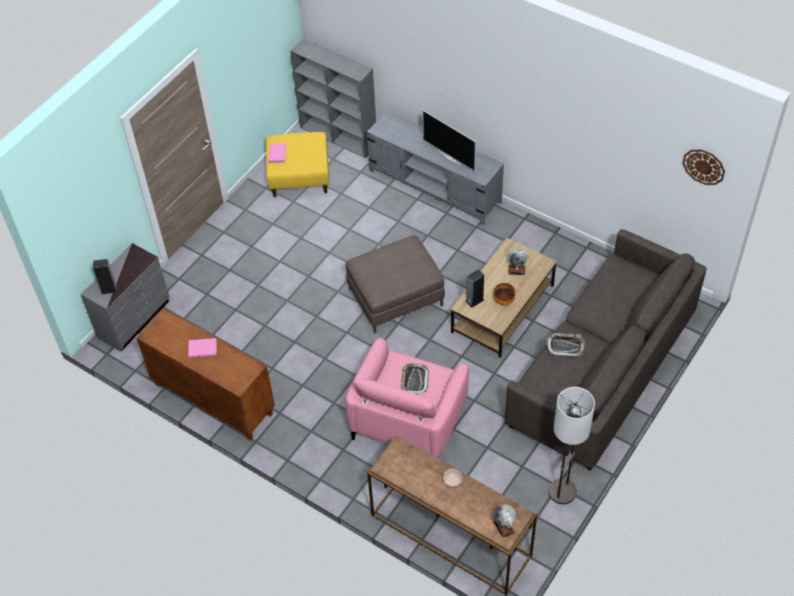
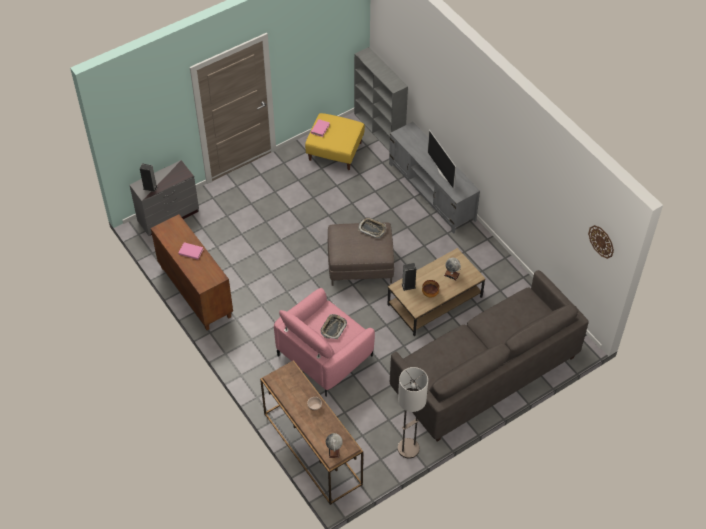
camera: 20 degrees right, 0 degrees up
tray [546,333,585,357] -> tray moved to [358,217,386,238]

